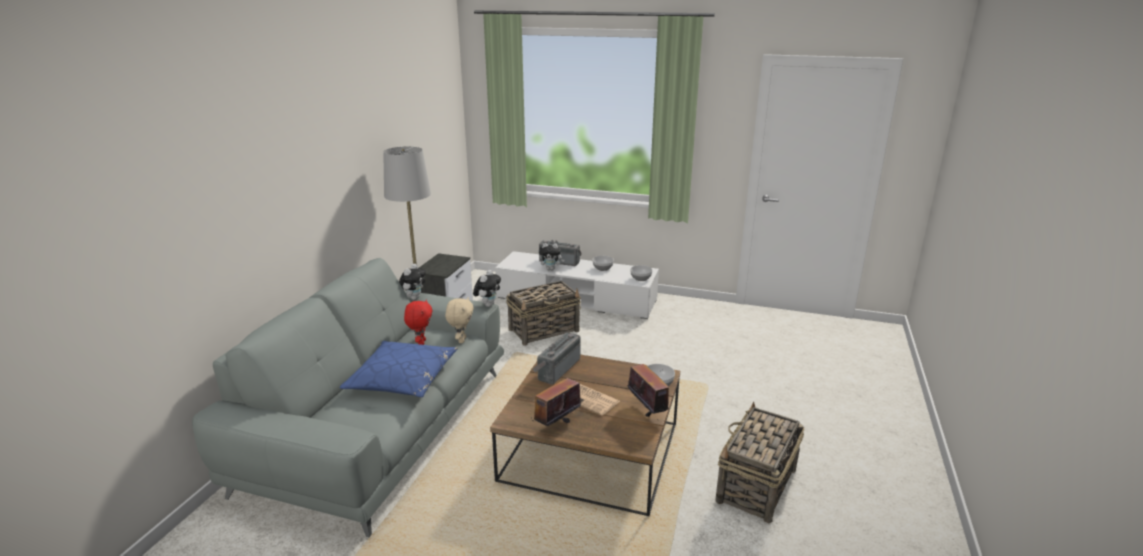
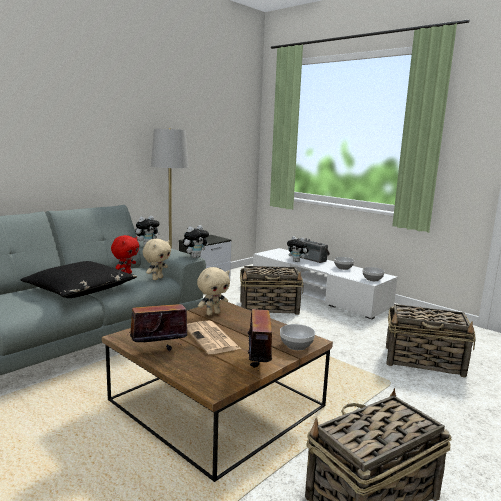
camera: 25 degrees right, 10 degrees down
blue pillow [339,341,458,397] -> black pillow [21,261,137,298]
radio [533,332,580,384] -> beige plush toy [197,267,230,316]
none -> basket [386,304,475,378]

